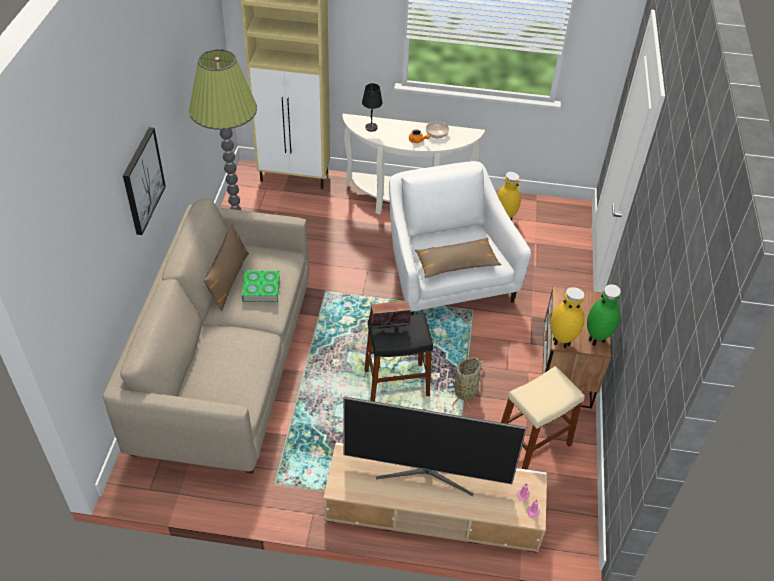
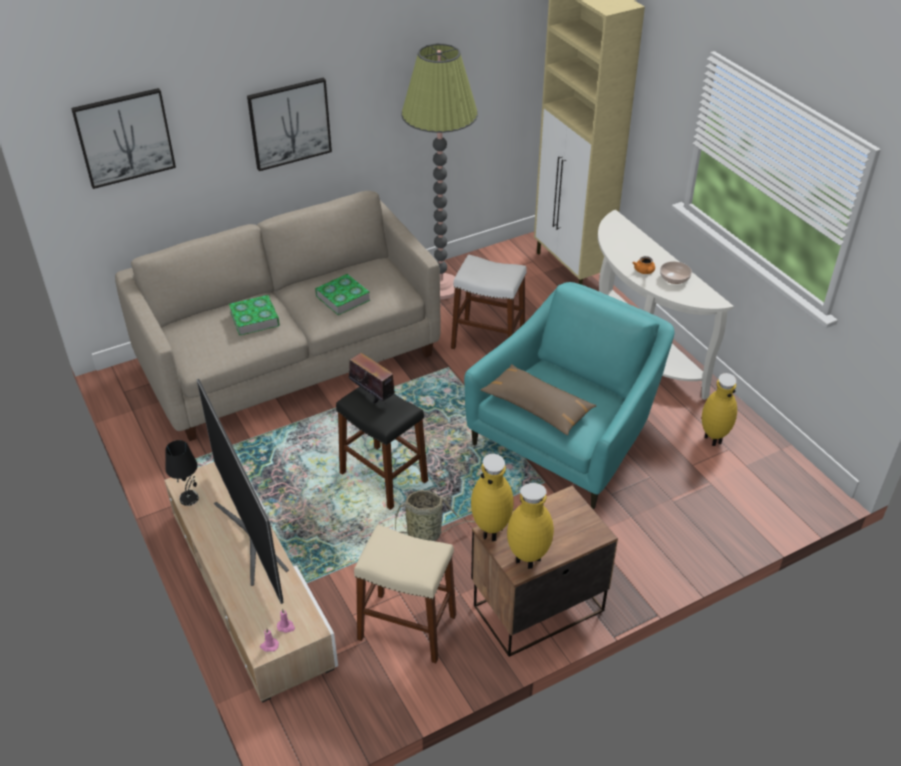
camera: 55 degrees right, 5 degrees down
brown pillow [204,223,249,311] -> none
black table lamp [362,83,383,132] -> black table lamp moved to [165,440,199,506]
white armchair [389,161,531,315] -> turquoise armchair [464,282,675,509]
green vase [587,284,621,346] -> yellow vase [507,483,554,569]
none -> picture [71,88,176,189]
none -> book [229,295,280,336]
none -> white stool [451,255,527,349]

